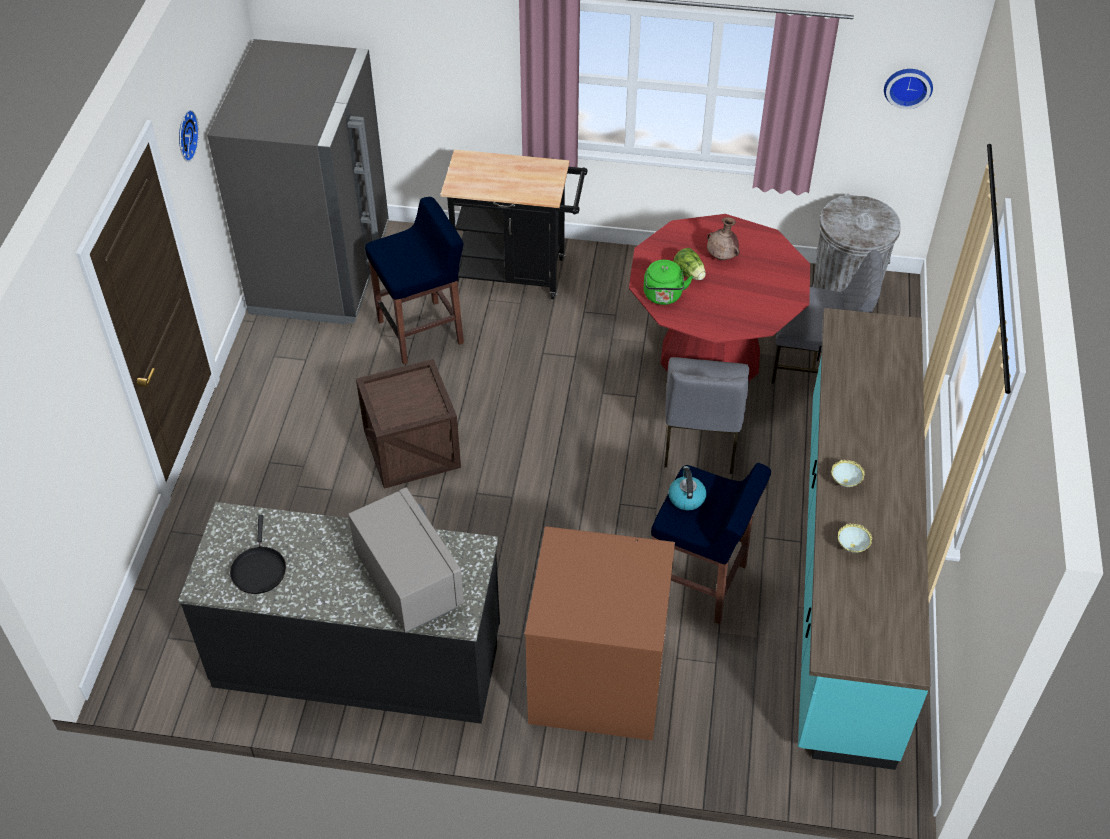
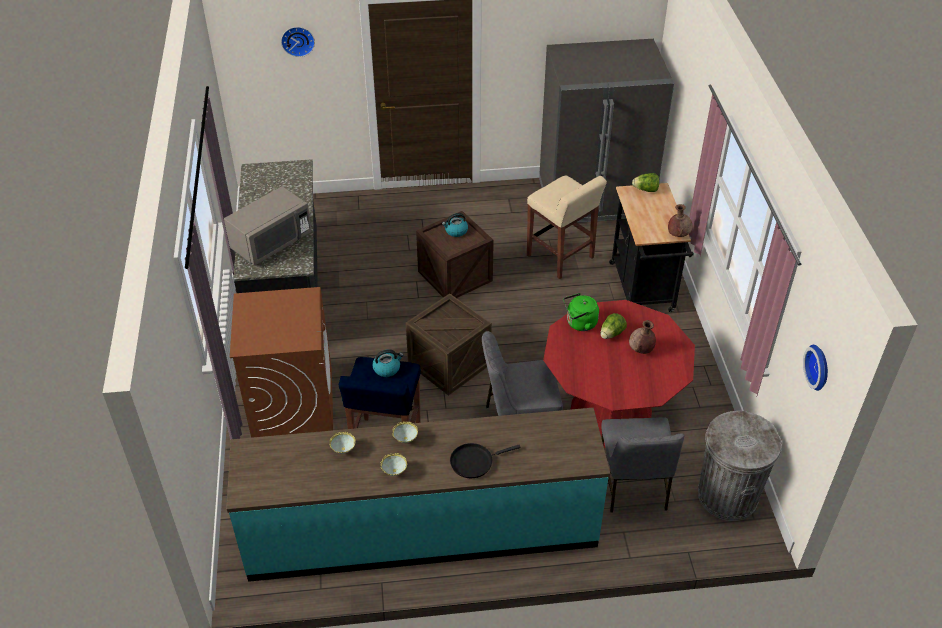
camera: 75 degrees right, 5 degrees down
wall clock [179,110,199,162] -> wall clock moved to [281,27,315,57]
black frying pan [230,515,286,594] -> black frying pan moved to [450,443,521,478]
blue stool [365,197,464,365] -> beige stool [527,176,607,279]
none -> bowl [380,453,407,476]
none -> crate [406,293,492,396]
none -> kettle [442,213,468,237]
none -> lettuce [632,173,659,192]
none -> brown vase [668,204,693,237]

